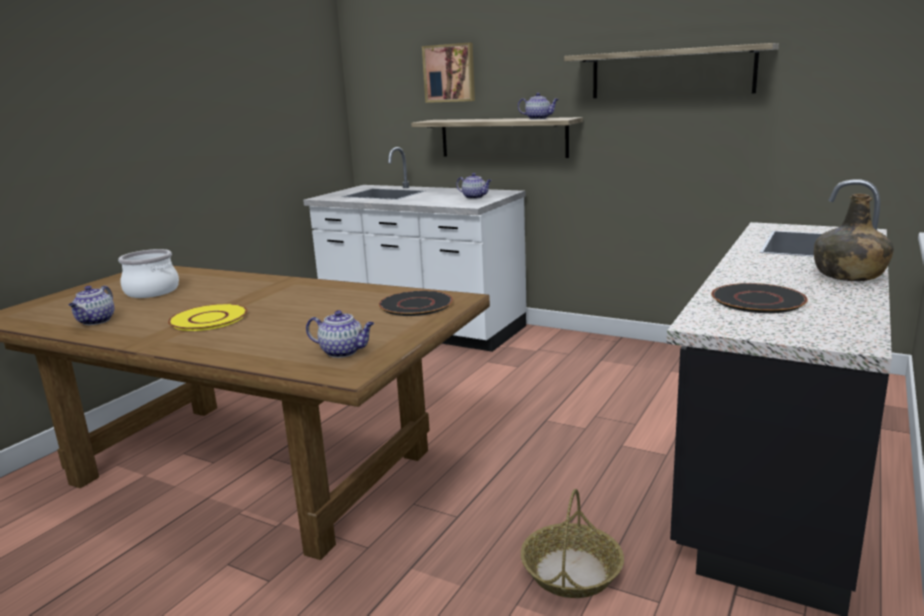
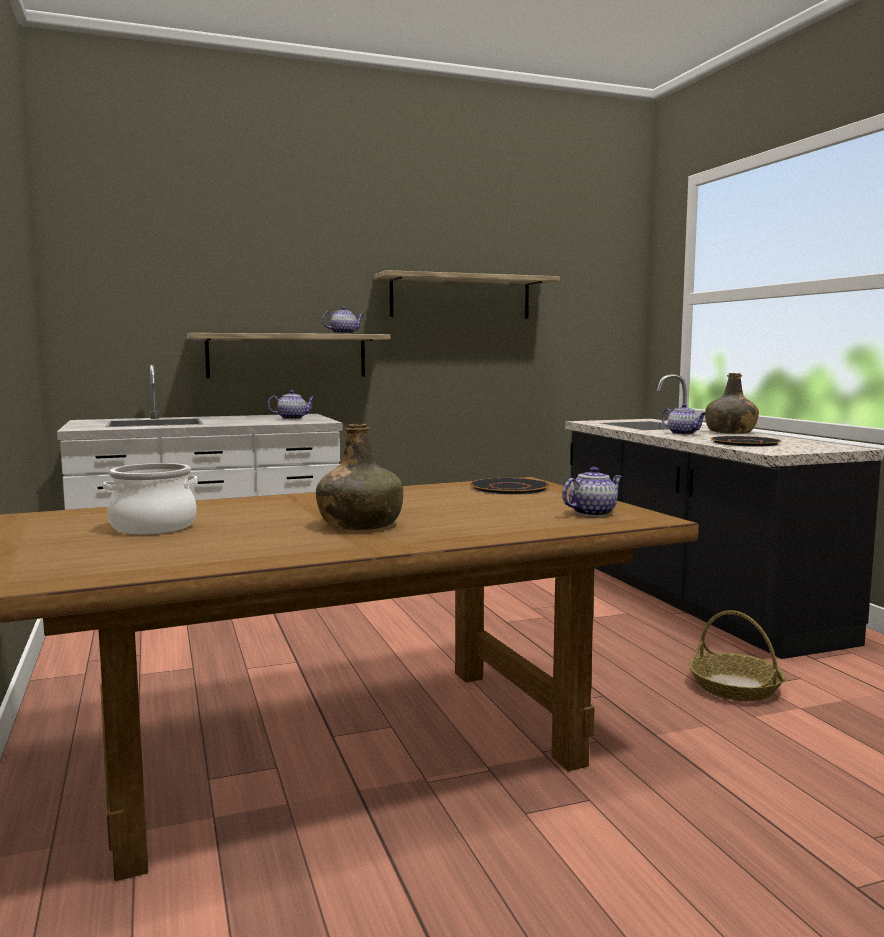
camera: 50 degrees left, 10 degrees down
teapot [68,286,114,325] -> teapot moved to [661,404,707,435]
yellow plate [168,304,247,331] -> green bottle [316,424,403,530]
picture [422,43,475,103] -> none

